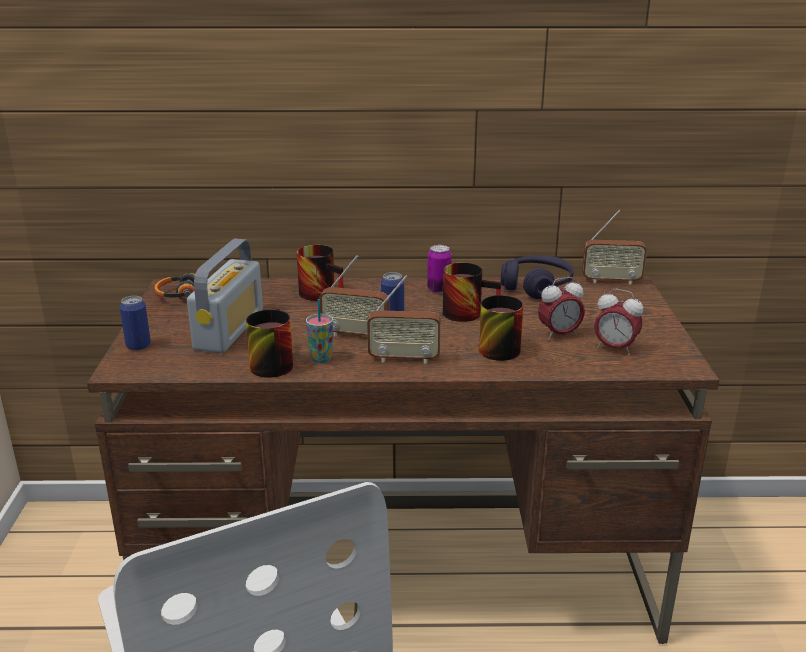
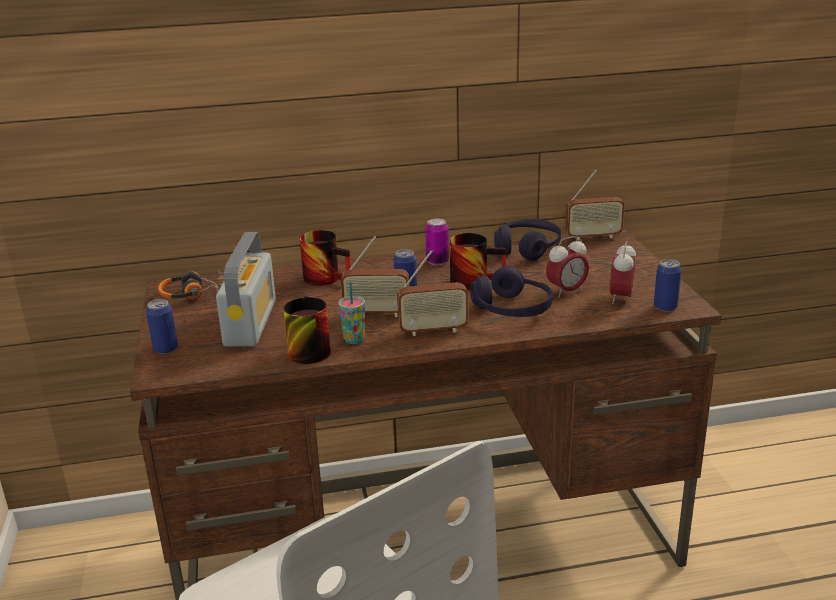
camera: 10 degrees left, 0 degrees up
mug [479,295,523,361] -> purple headphones [470,266,553,317]
alarm clock [594,289,644,355] -> alarm clock turned 90 degrees clockwise [610,241,636,304]
none -> can [654,259,682,312]

